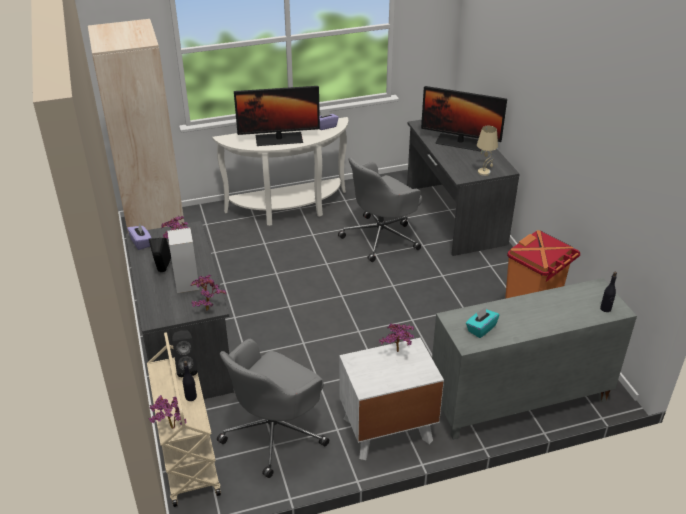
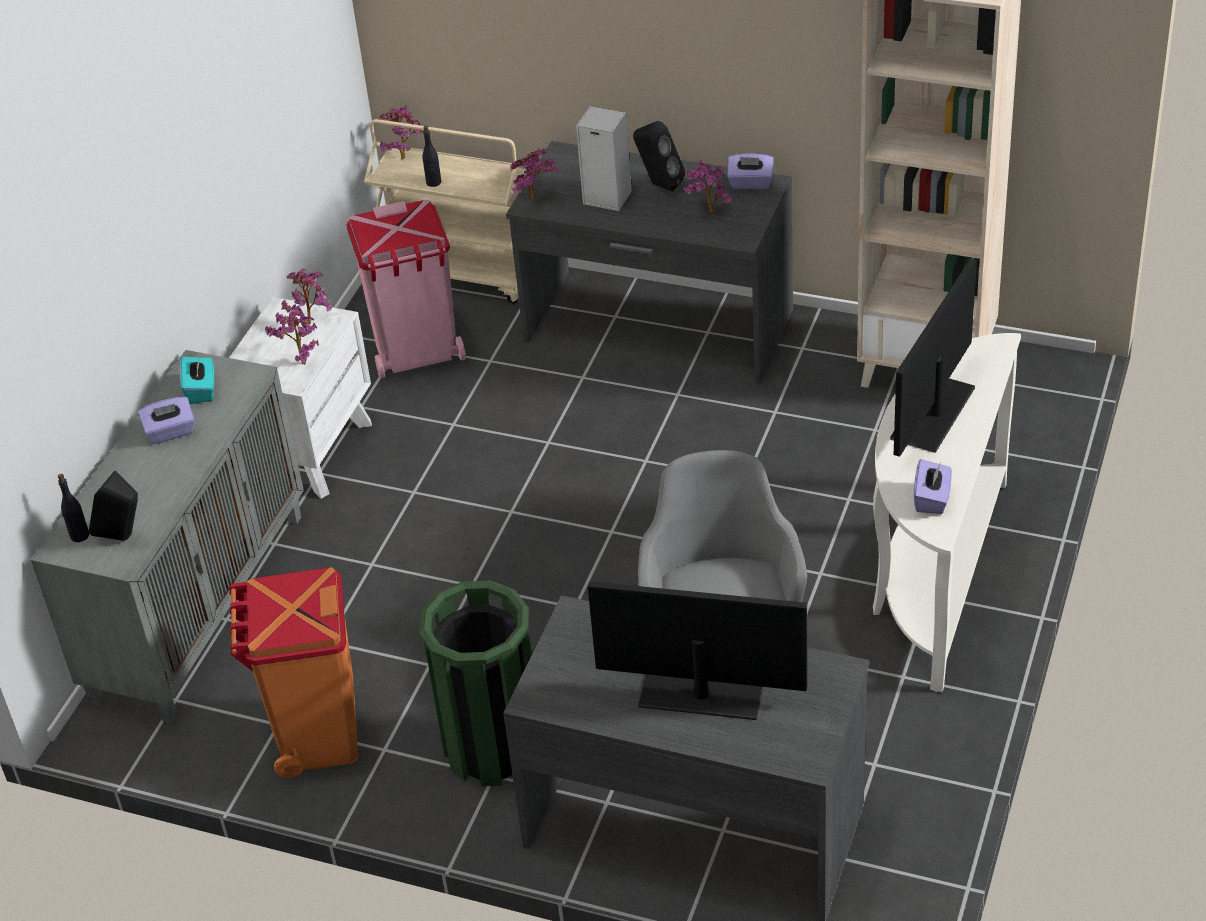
camera: 130 degrees right, 5 degrees up
black speaker [172,328,198,377] -> black speaker moved to [89,471,138,541]
grey office chair [217,339,329,478] -> pink trash can [347,200,466,379]
monitor [421,86,507,151] -> monitor turned 45 degrees clockwise [588,581,808,720]
beige table lamp [477,126,498,176] -> none
none -> purple tissue box [138,397,195,444]
none -> potted plant [281,269,332,325]
none -> green trash can [419,580,532,786]

